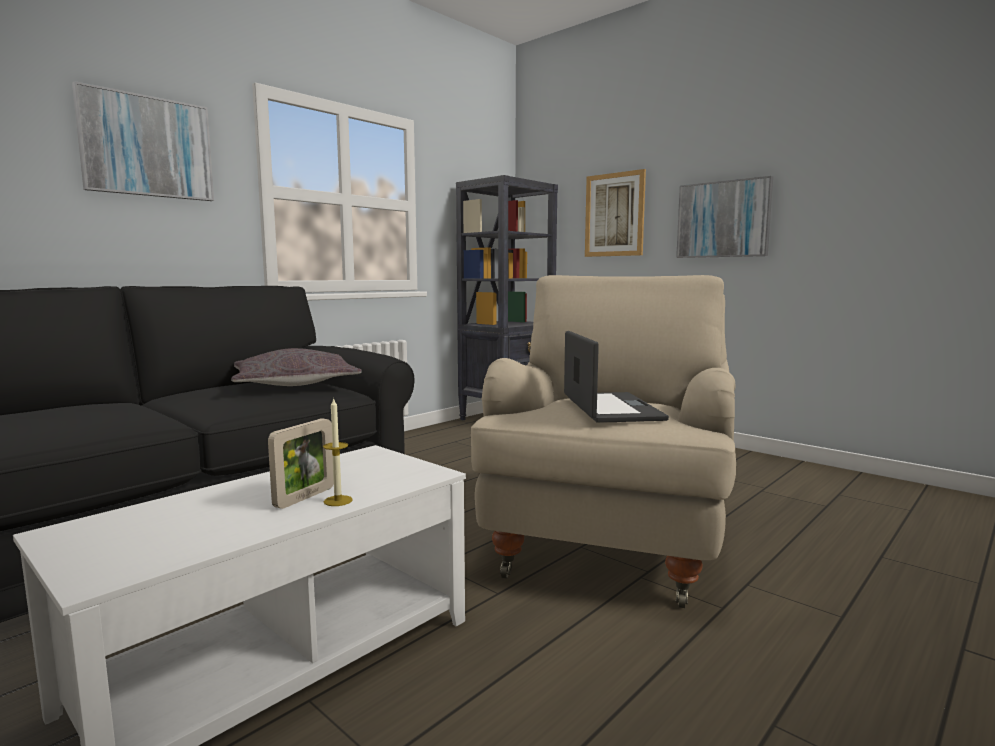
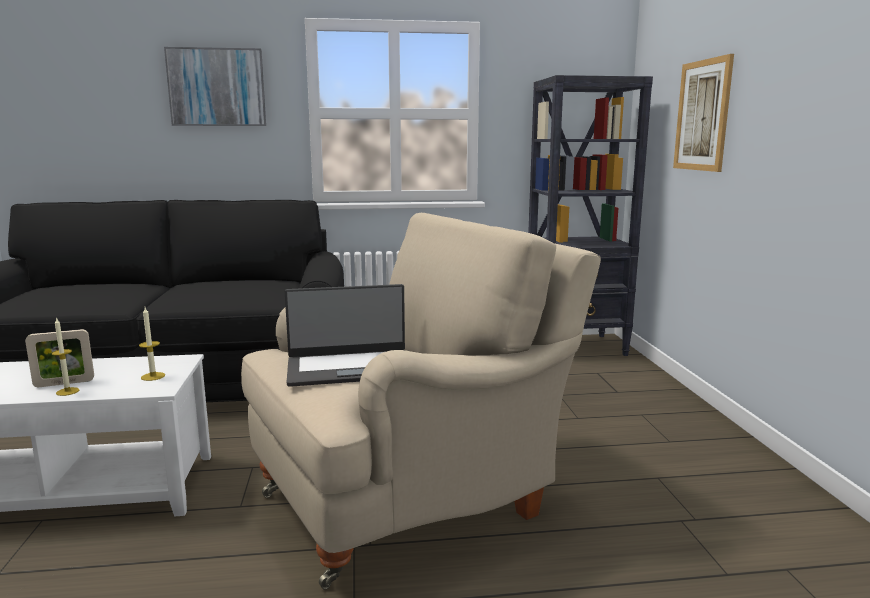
camera: 40 degrees right, 5 degrees up
grey pillow [231,348,361,386] -> none
laptop [564,331,669,423] -> laptop turned 45 degrees clockwise [285,284,405,387]
picture [676,176,773,258] -> none
none -> candle [139,308,165,381]

